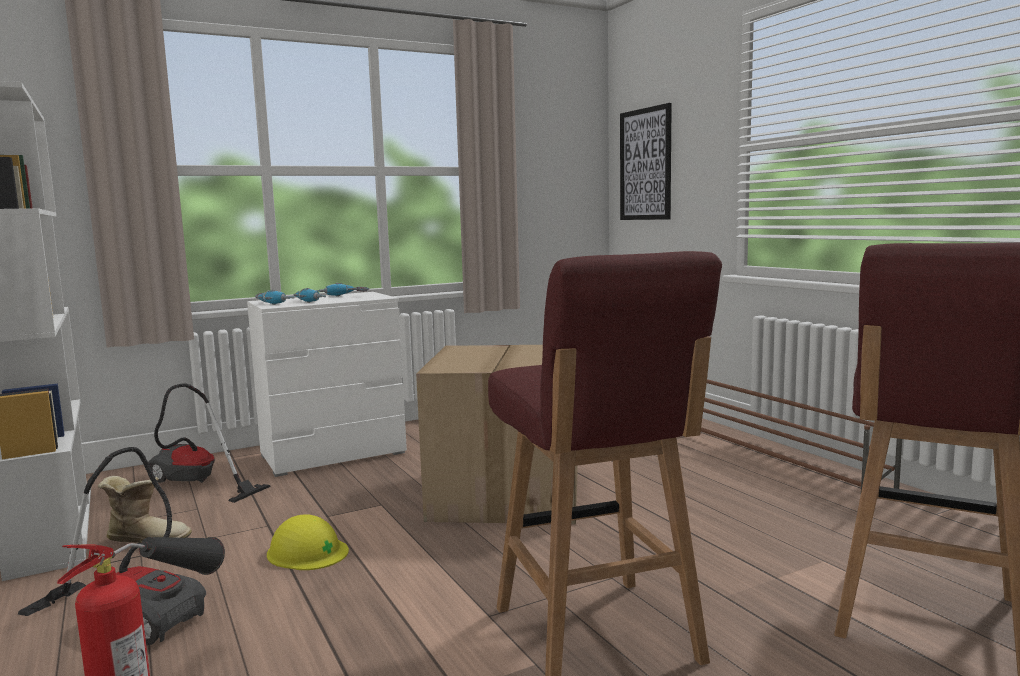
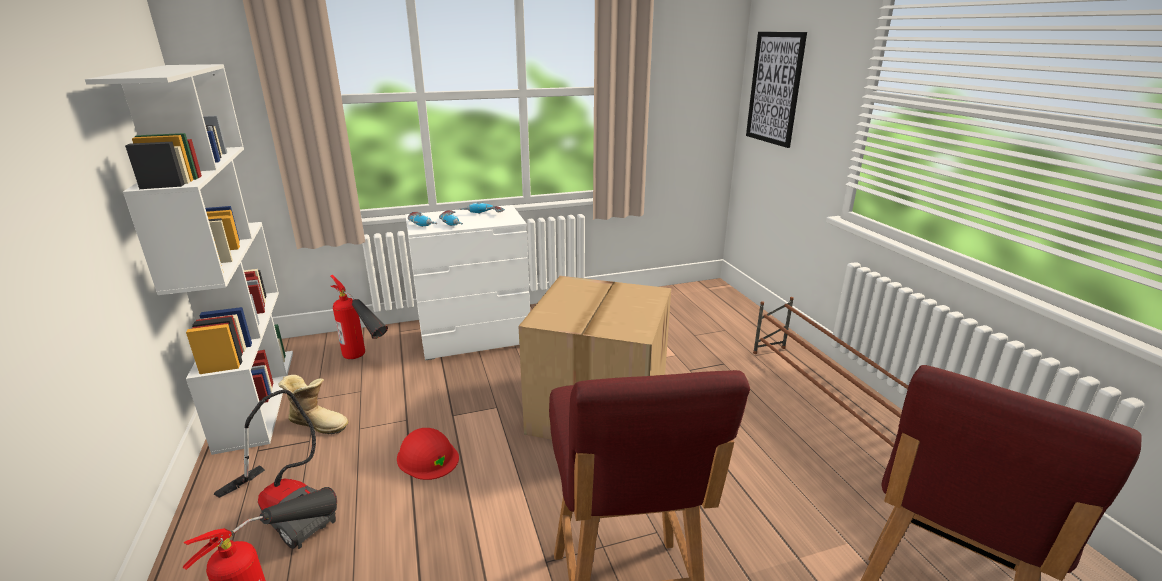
camera: 10 degrees right, 15 degrees up
vacuum cleaner [148,383,271,503] -> fire extinguisher [330,275,388,359]
yellow hard hat [267,514,349,570] -> red hard hat [397,428,459,480]

